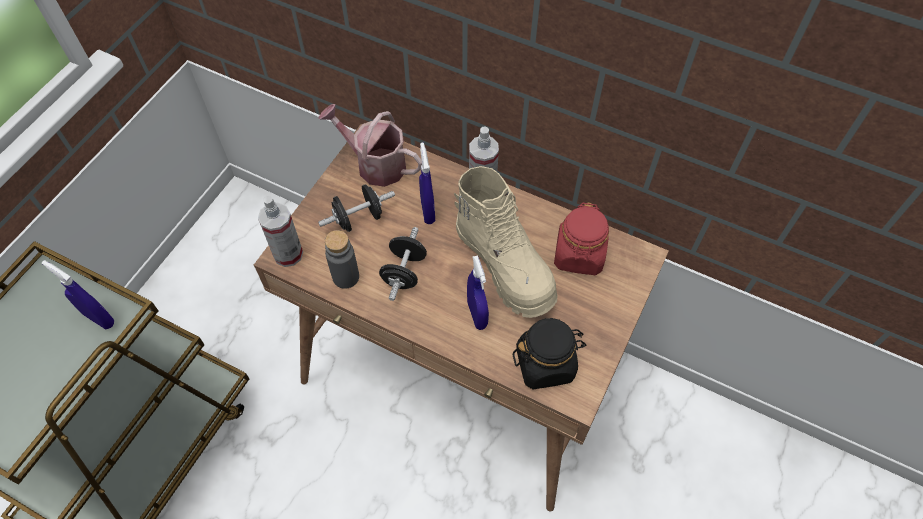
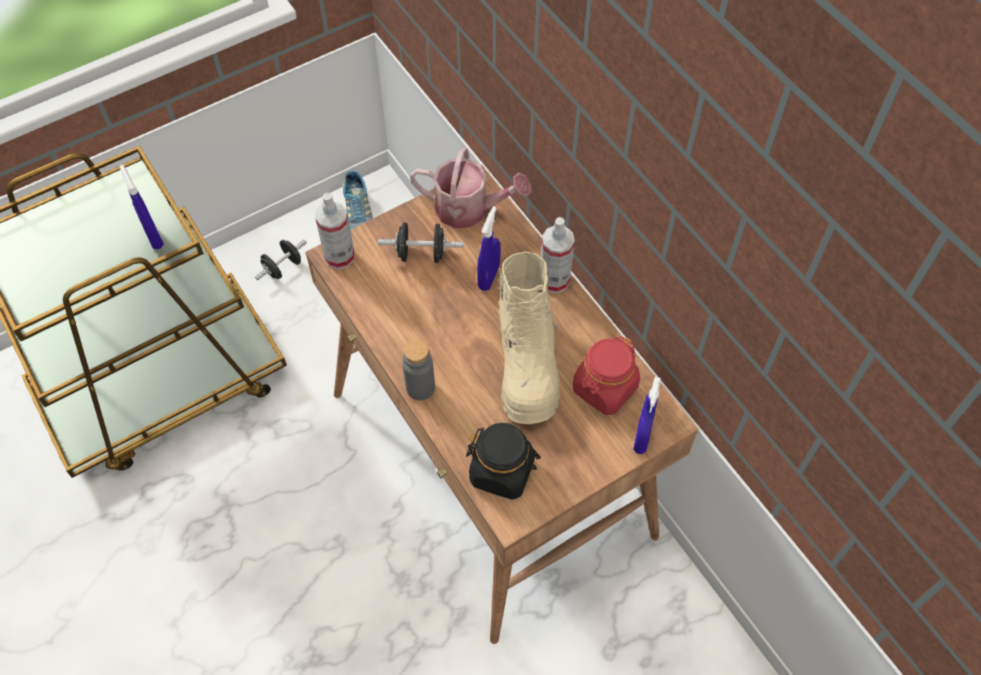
camera: 30 degrees right, 0 degrees up
watering can [318,104,422,187] -> watering can turned 135 degrees clockwise [410,148,531,228]
grey bottle [325,230,359,289] -> grey bottle moved to [402,339,435,400]
black dumbbell [379,227,427,301] -> black dumbbell moved to [255,240,307,280]
blue spray bottle [467,255,489,330] -> blue spray bottle moved to [633,377,661,454]
none -> shoe [343,170,373,230]

